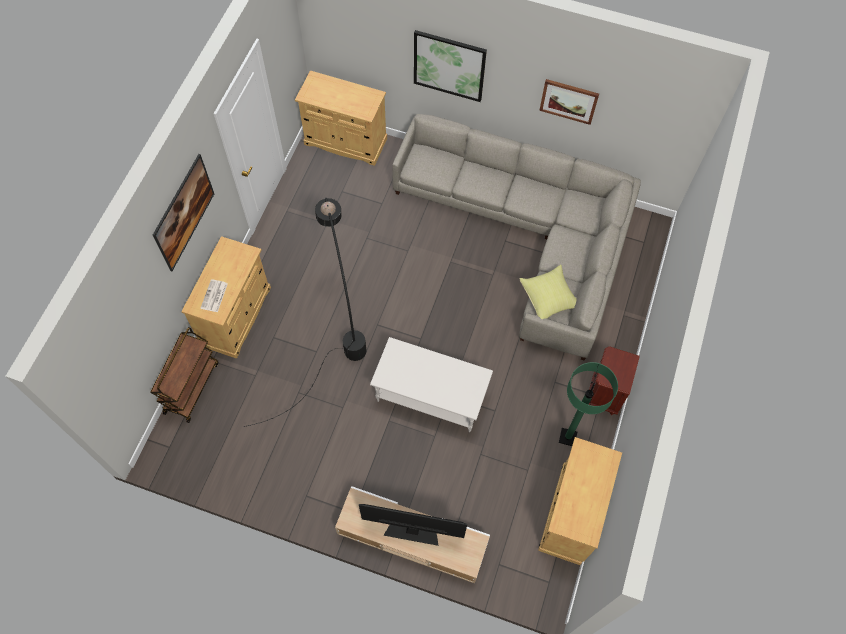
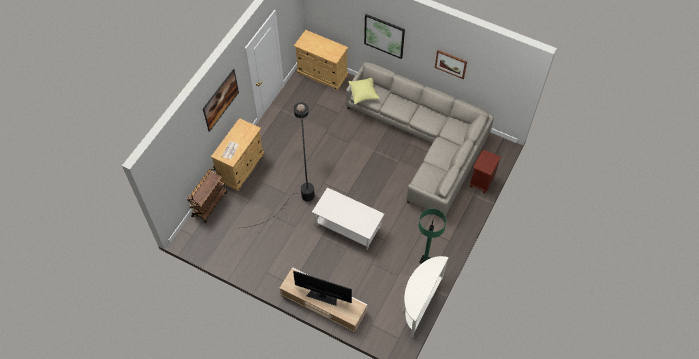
camera: 10 degrees right, 5 degrees down
yellow pillow [520,264,577,319] -> yellow pillow moved to [348,78,380,104]
beige cabinet [538,437,622,565] -> white console table [402,256,448,337]
brown nightstand [589,346,640,415] -> brown nightstand moved to [470,150,501,193]

